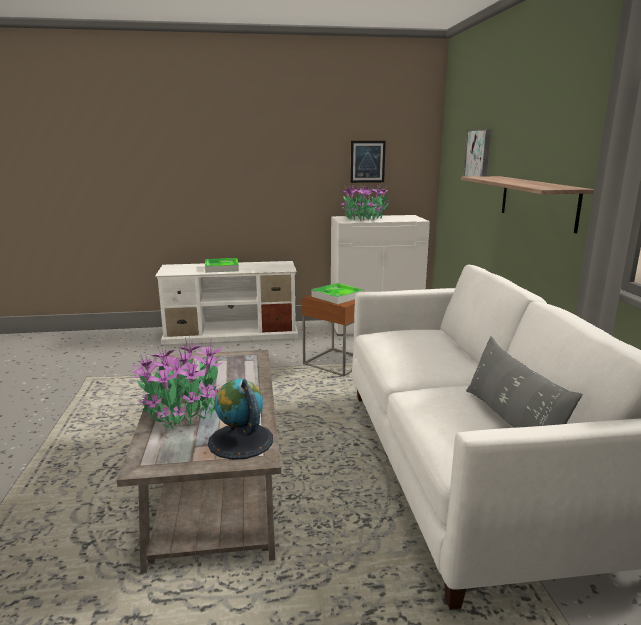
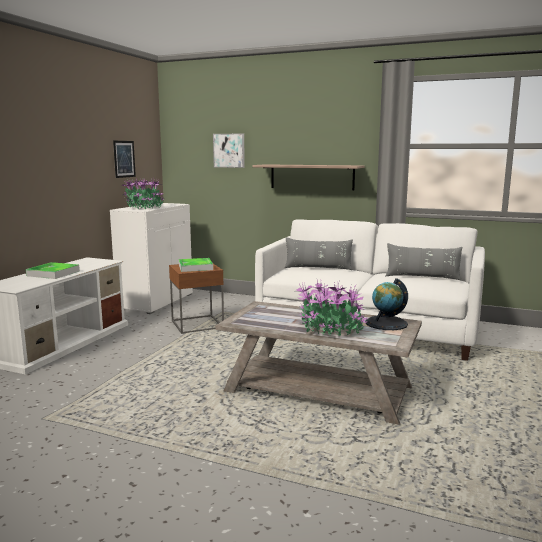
camera: 60 degrees left, 5 degrees down
none -> grey pillow [284,237,353,270]

